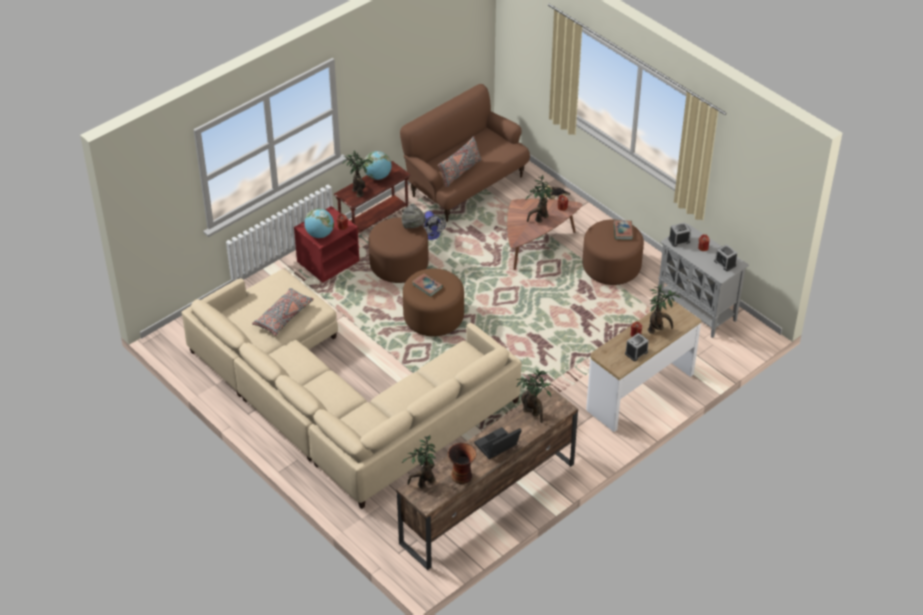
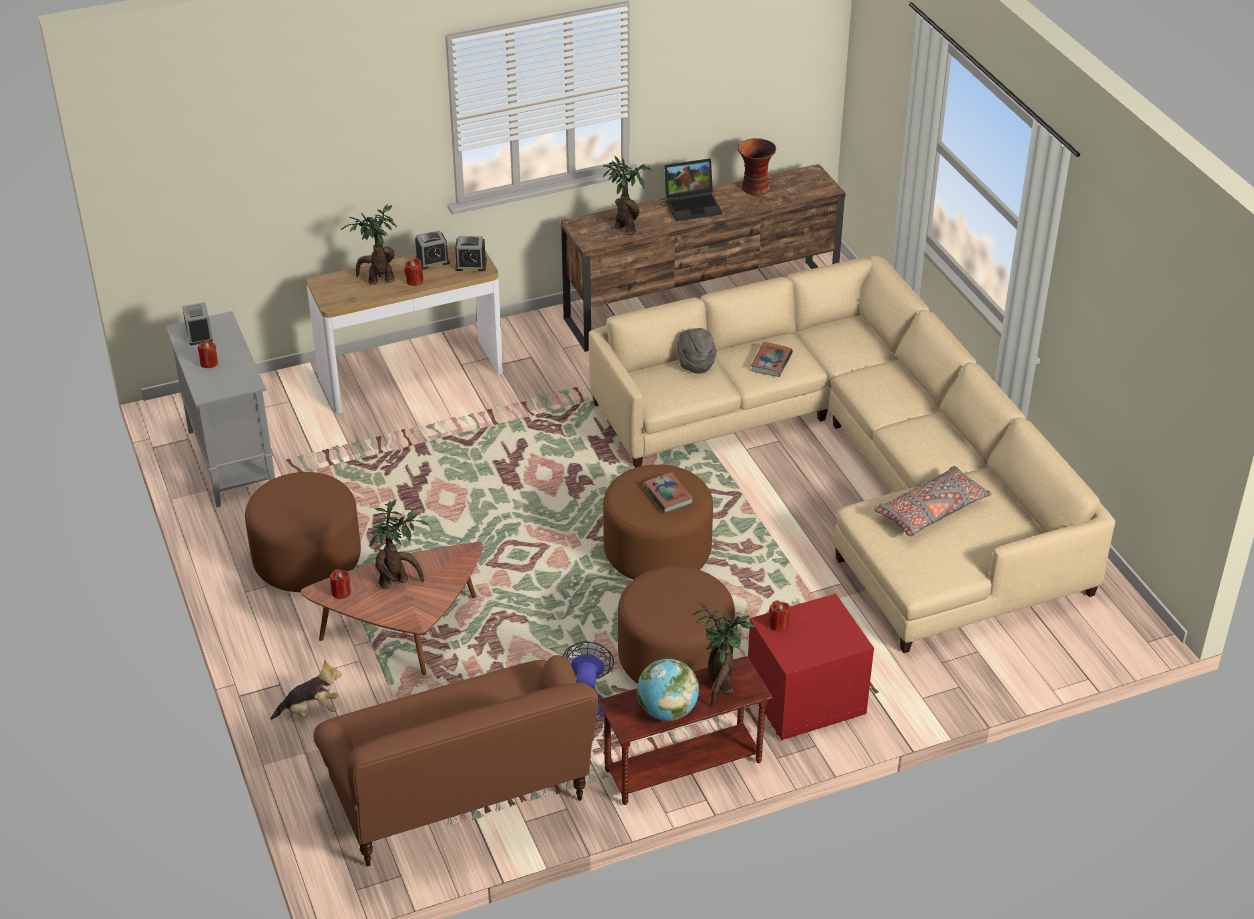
camera: 160 degrees left, 5 degrees down
globe [304,209,334,238] -> none
grey hat [401,204,426,229] -> grey hat moved to [677,328,716,374]
potted plant [402,435,436,489] -> none
grey pillow [438,136,481,187] -> none
book [614,220,633,240] -> book moved to [751,342,793,377]
alarm clock [668,222,691,247] -> alarm clock moved to [455,236,487,271]

